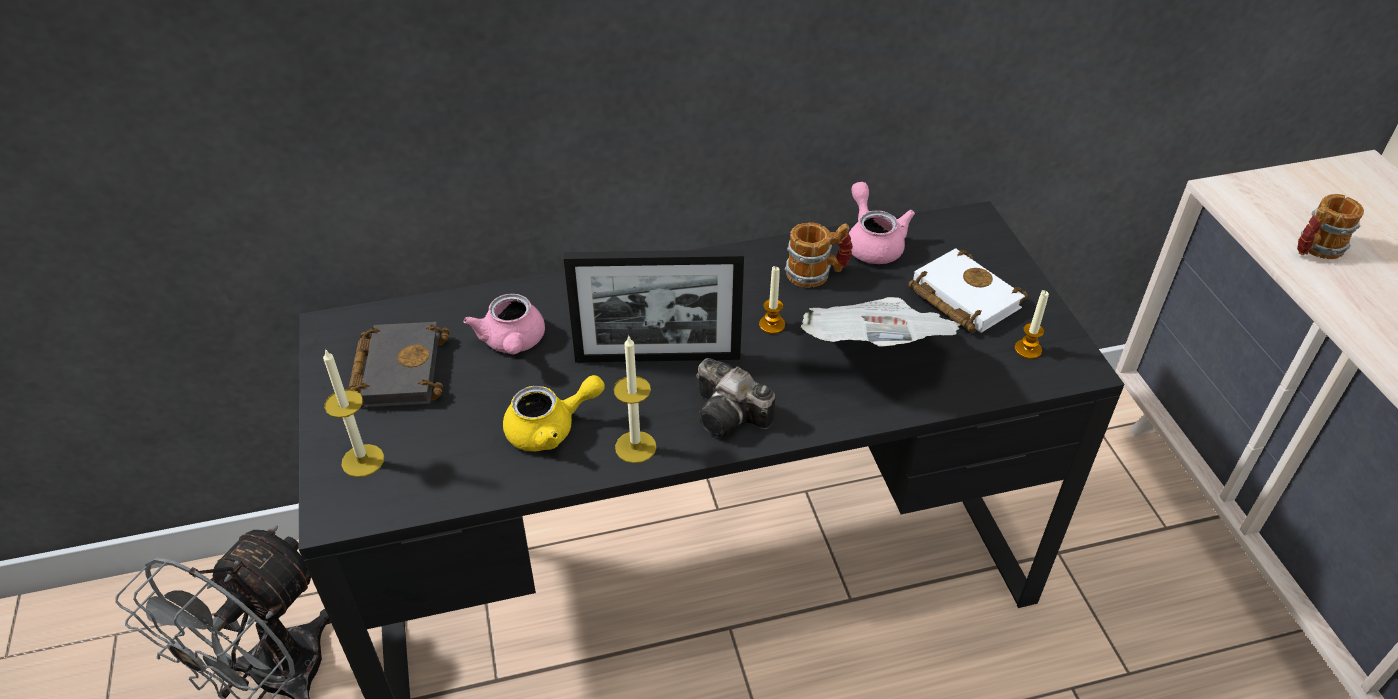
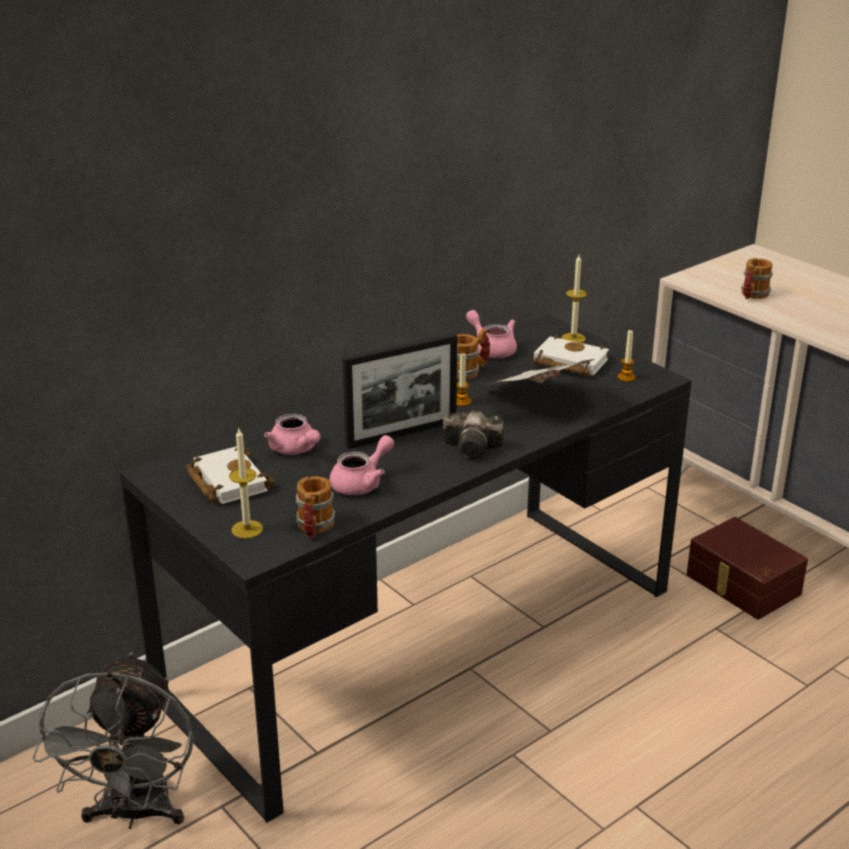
camera: 25 degrees left, 15 degrees down
black book [349,322,450,407] -> white book [186,446,275,504]
yellow teapot [503,375,605,451] -> pink teapot [330,435,394,495]
candle [614,336,656,463] -> candle moved to [562,255,587,343]
none -> mug [296,476,335,538]
none -> brown storage box [687,517,808,620]

